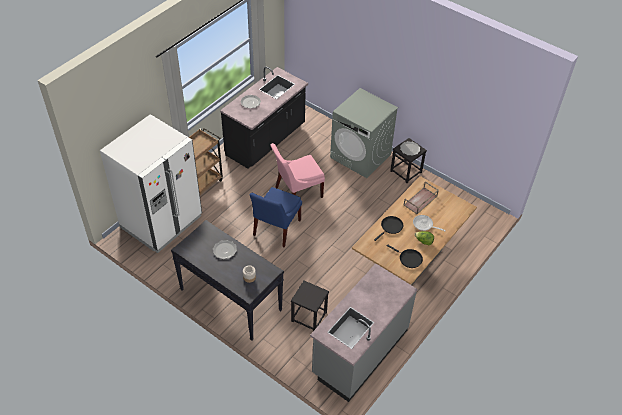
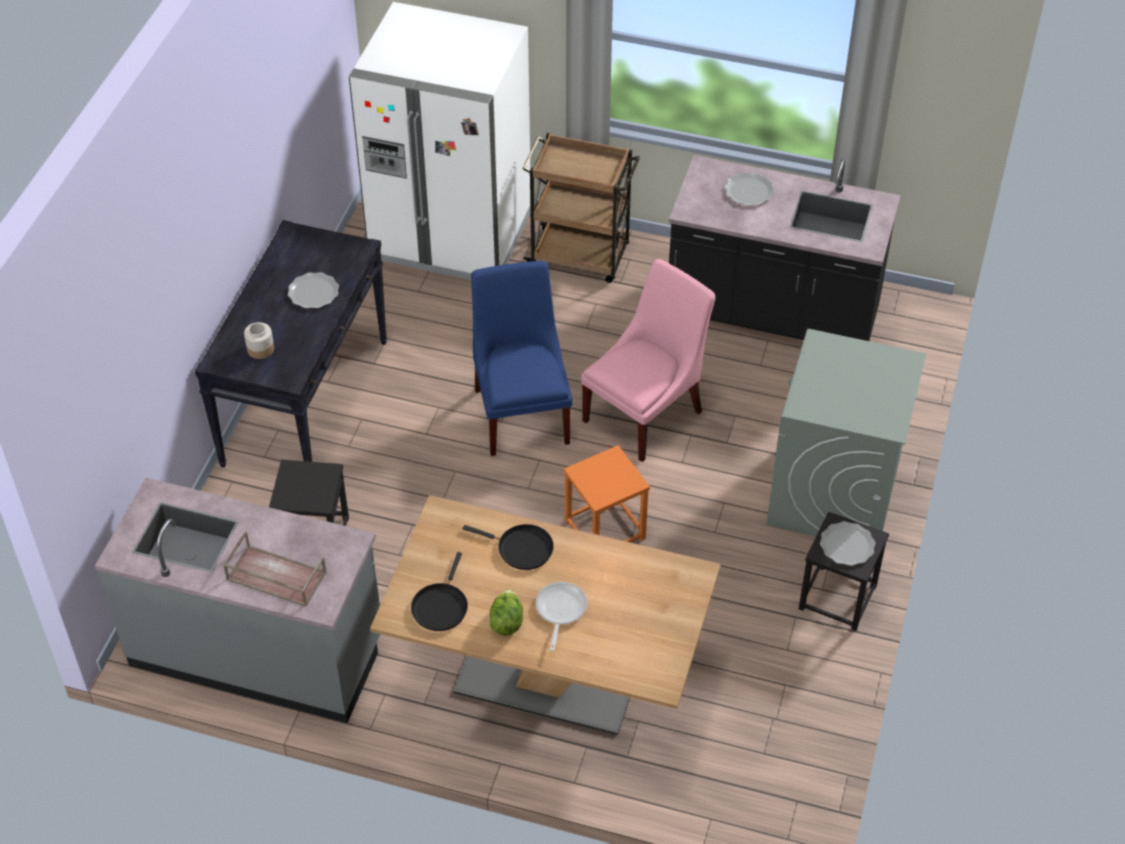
camera: 70 degrees right, 0 degrees up
blue chair [250,187,302,247] -> blue chair turned 75 degrees clockwise [471,261,572,456]
pink chair [271,143,325,198] -> pink chair turned 90 degrees clockwise [581,259,716,462]
brown tray [404,181,439,214] -> brown tray moved to [223,531,327,607]
none -> orange stool [564,445,650,542]

